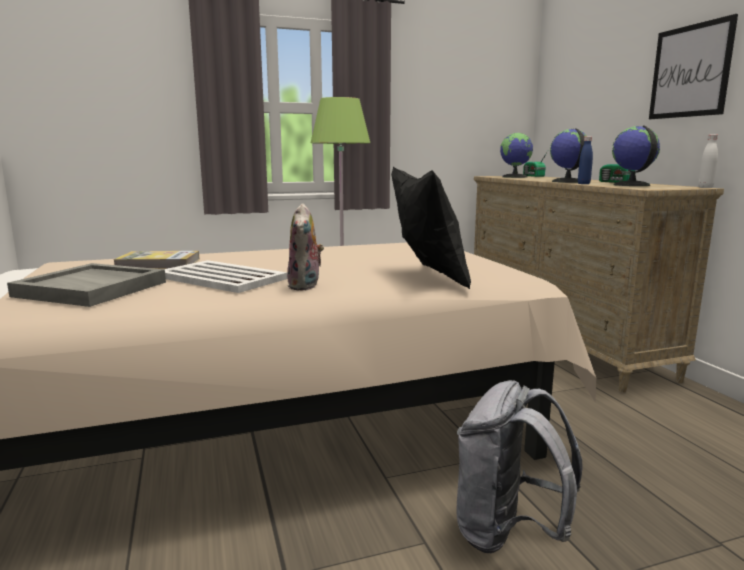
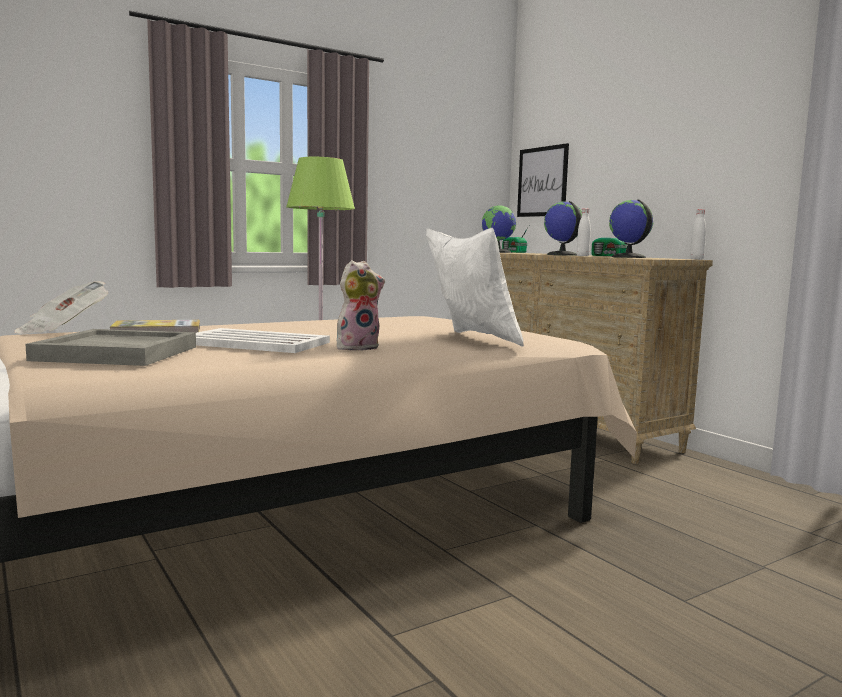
camera: 15 degrees left, 5 degrees down
plush toy [287,203,324,290] -> plush toy turned 105 degrees counterclockwise [337,260,385,351]
black pillow [391,167,471,289] -> white pillow [426,228,524,347]
grey backpack [457,380,583,553] -> none
blue bottle [578,136,593,184] -> white bottle [577,209,591,256]
picture [649,14,738,119] -> picture moved to [517,143,569,217]
none -> newspaper [14,281,109,334]

